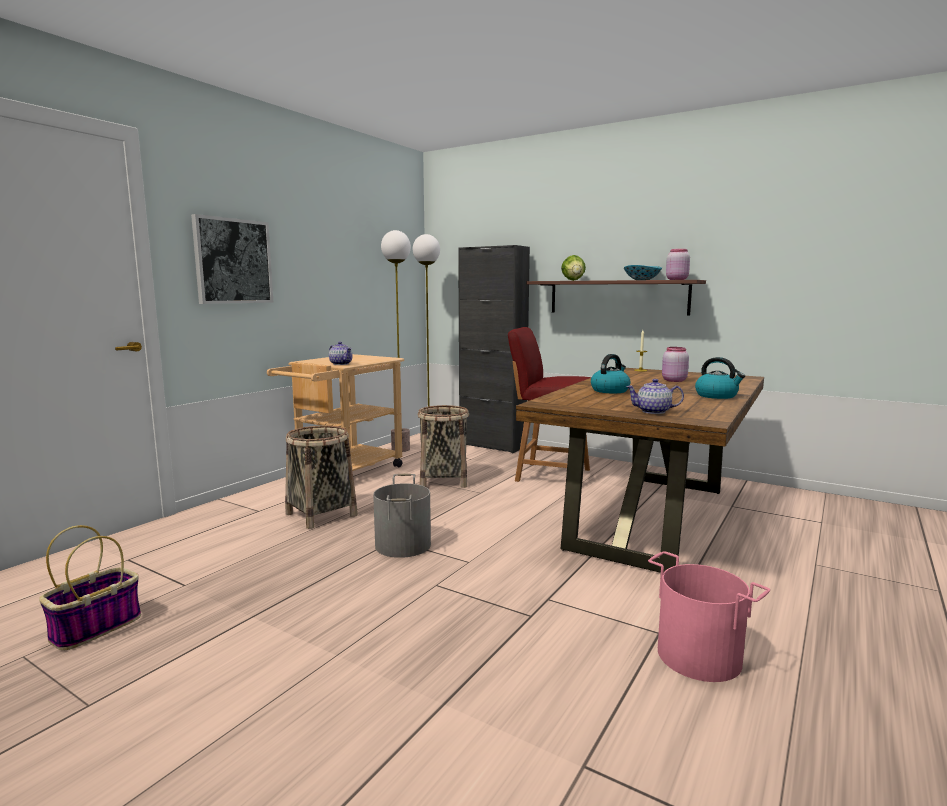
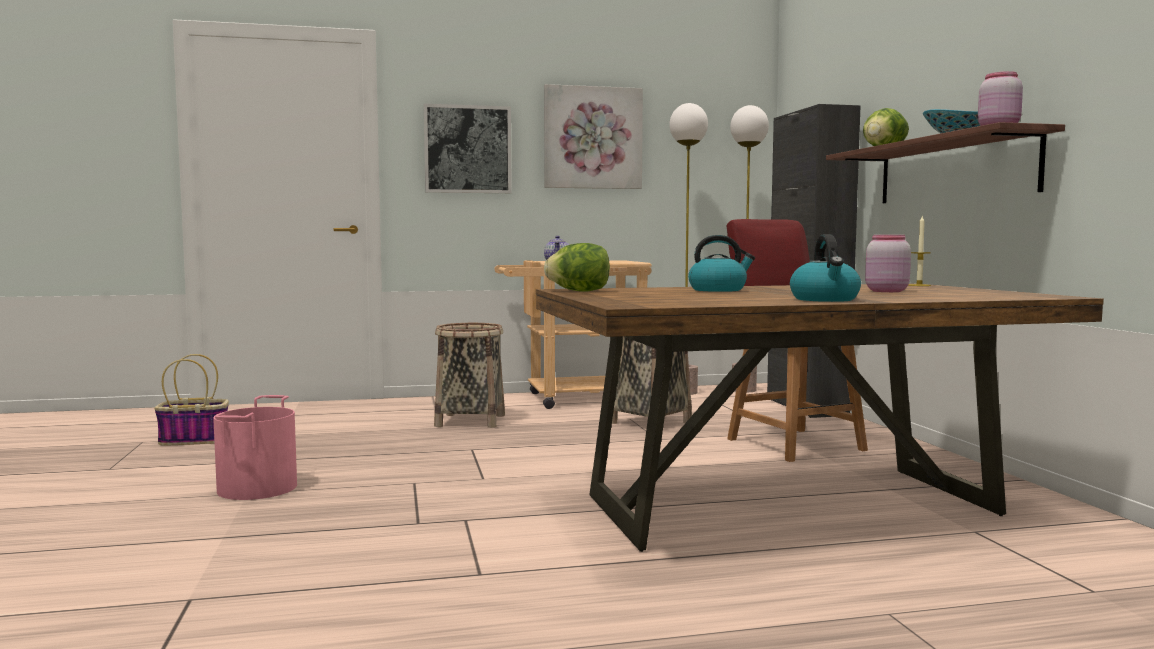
camera: 45 degrees right, 5 degrees down
grey bucket [373,474,431,558] -> none
teapot [626,379,684,414] -> none
pink bucket [648,551,770,682] -> pink bucket moved to [213,395,297,500]
none -> picture [544,84,643,189]
none -> lettuce [544,243,610,292]

